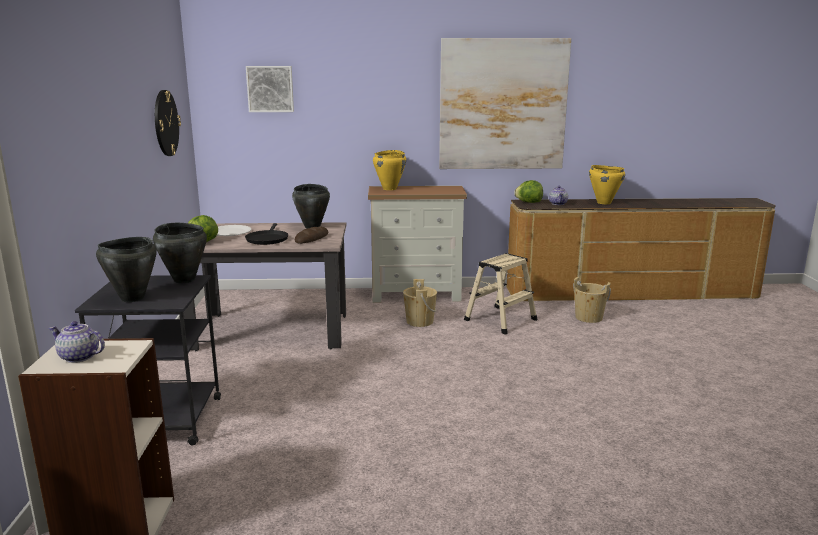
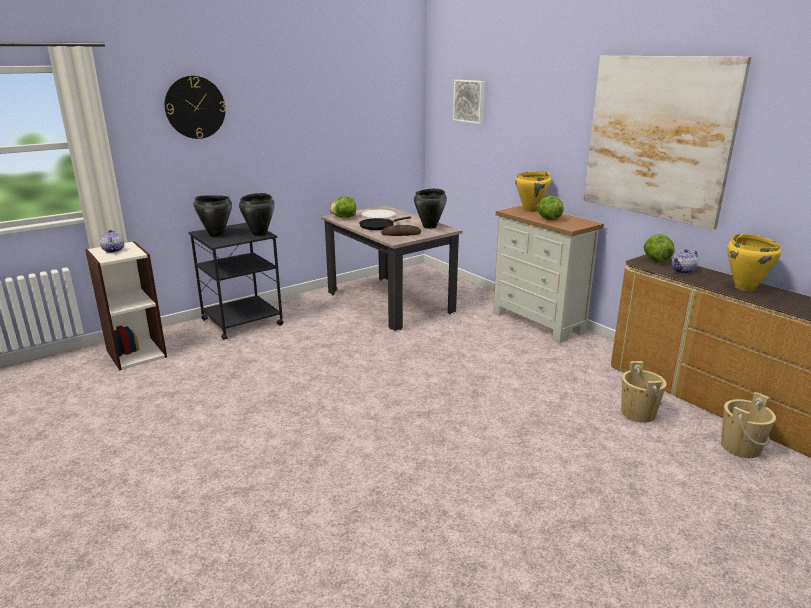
camera: 55 degrees right, 5 degrees up
wall clock [155,90,181,156] -> wall clock moved to [165,76,226,139]
beige bucket [403,279,437,327] -> beige bucket moved to [721,392,776,458]
beige step ladder [464,253,537,335] -> none
none -> lettuce [537,196,564,220]

